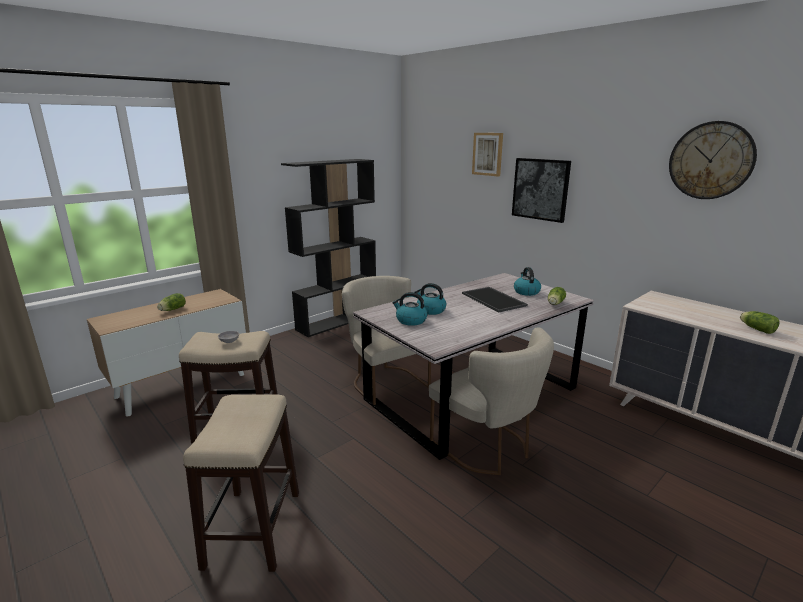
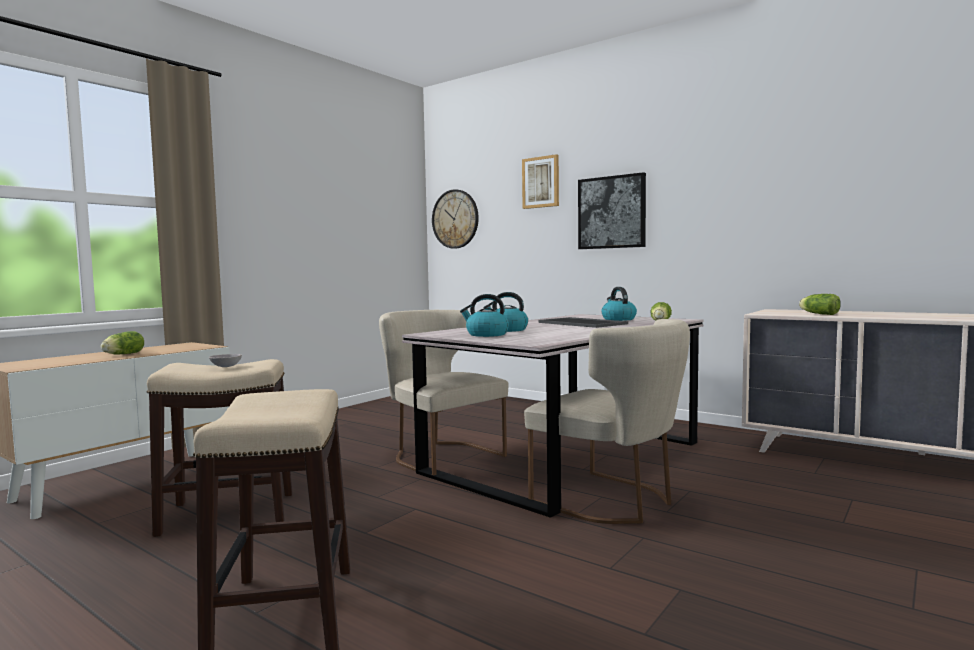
camera: 10 degrees left, 15 degrees down
black bookcase [281,159,376,337] -> none
wall clock [669,121,757,199] -> wall clock moved to [432,189,479,248]
lettuce [740,311,780,334] -> lettuce moved to [799,294,841,315]

